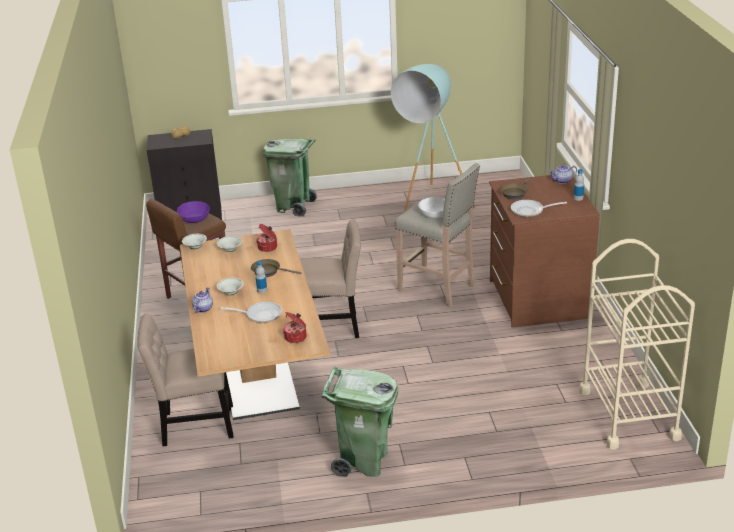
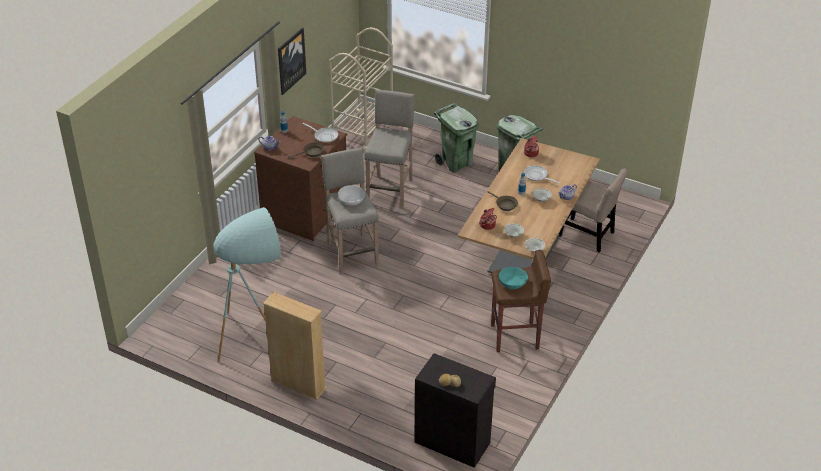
camera: 145 degrees left, 10 degrees up
purple bowl [177,201,210,223] -> turquoise bowl [499,267,528,289]
green trash can [263,139,317,217] -> green trash can moved to [434,103,478,173]
beige chair [300,219,361,338] -> none
none -> beige bookcase [263,292,327,400]
none -> picture [278,28,306,95]
none -> beige stool [364,89,415,208]

